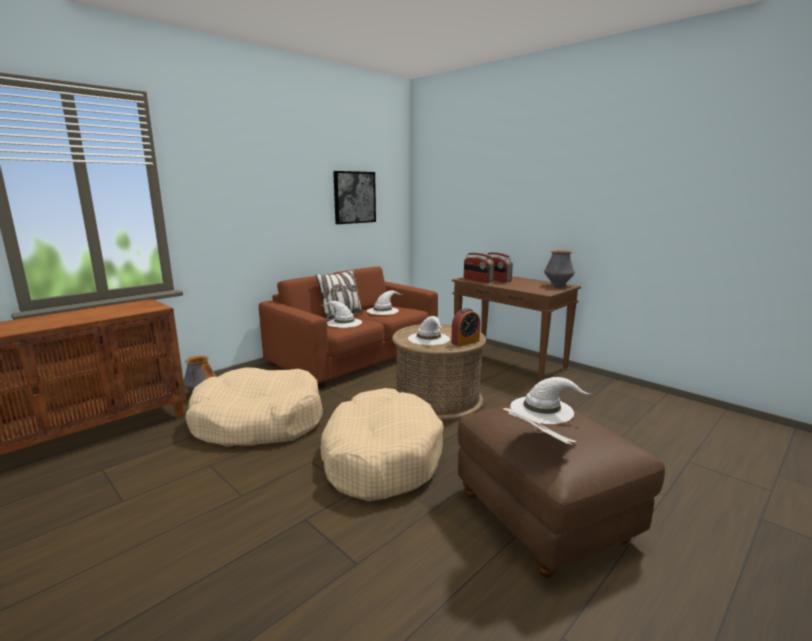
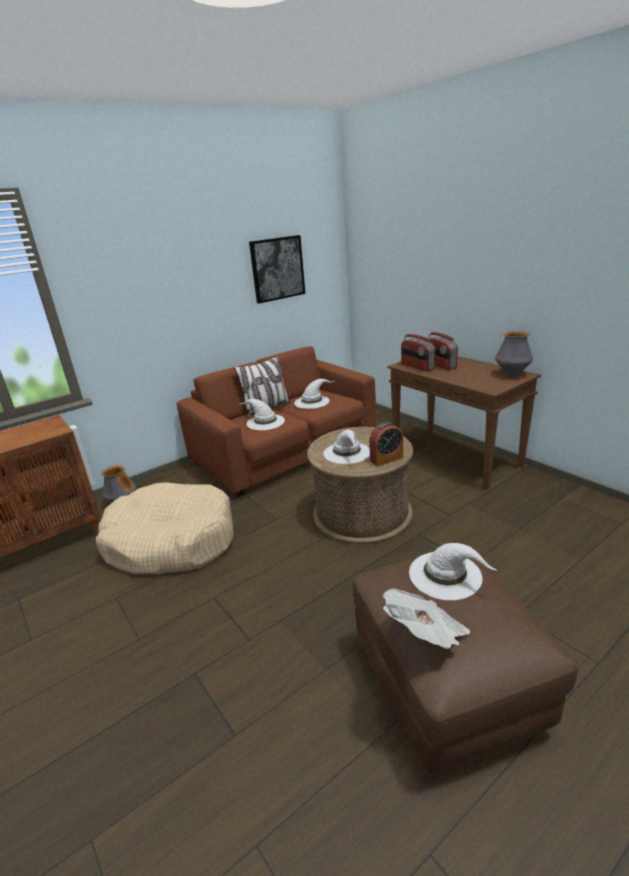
camera: 10 degrees right, 10 degrees up
beige dog bed [320,388,444,501] -> none

